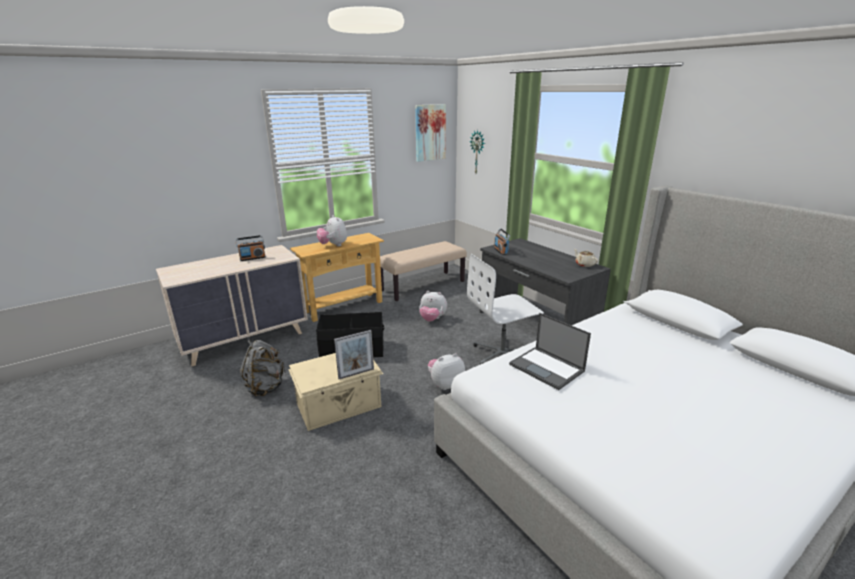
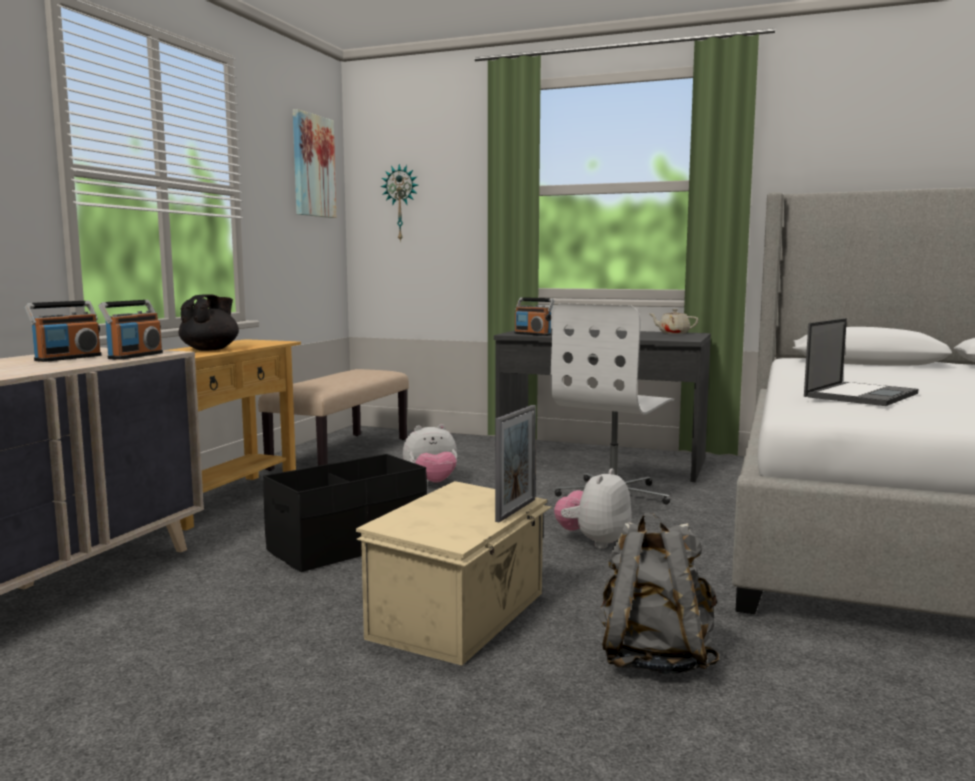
camera: 35 degrees left, 15 degrees down
grey backpack [240,340,286,396] -> grey backpack moved to [598,512,719,674]
plush toy [317,215,347,246] -> black teapot [179,294,239,351]
laptop [509,313,591,390] -> laptop turned 60 degrees counterclockwise [804,318,918,406]
none -> radio [98,300,163,360]

